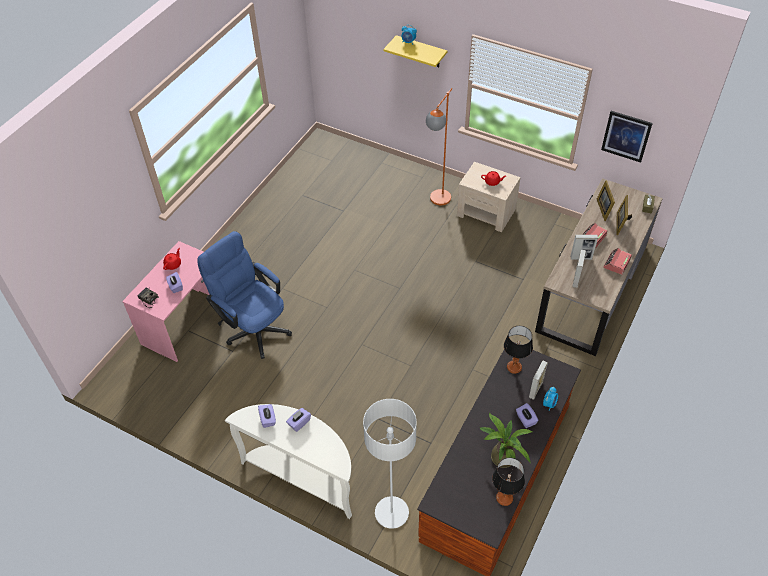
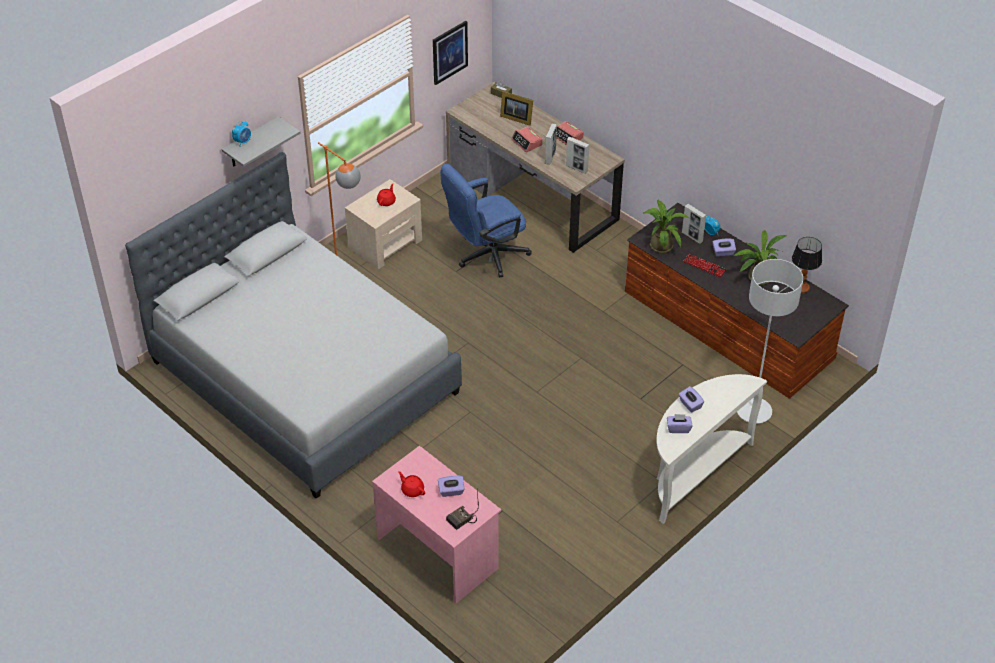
camera: 75 degrees left, 5 degrees down
blue office chair [197,231,292,359] -> blue office chair moved to [440,164,532,277]
yellow shelf [383,35,448,67] -> grey shelf [221,117,300,167]
table lamp [504,326,533,374] -> potted plant [643,199,689,253]
picture frame [597,180,615,221] -> none
none -> grey bed [125,152,462,499]
none -> keyboard [683,254,727,278]

